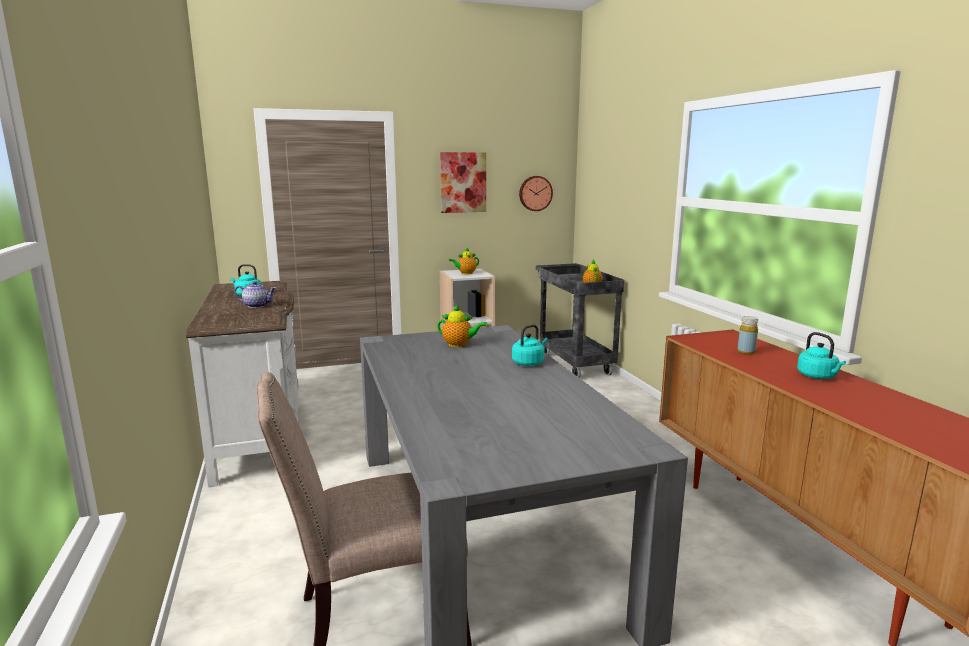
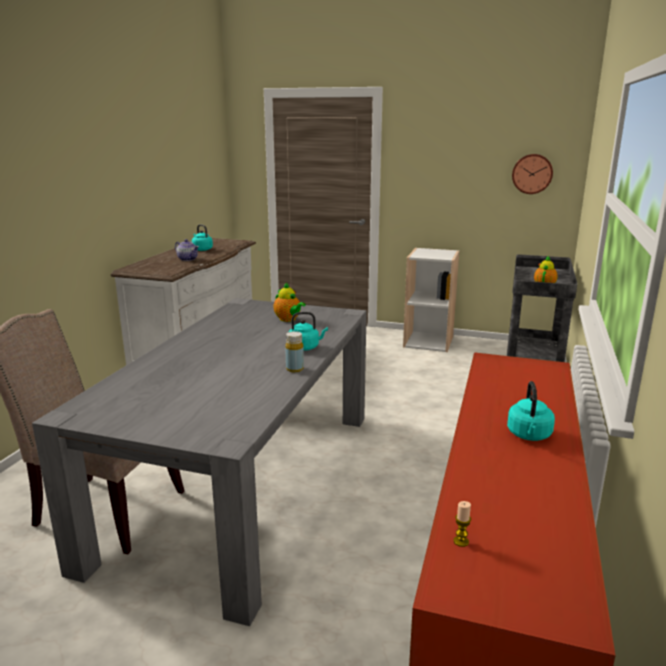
camera: 35 degrees right, 5 degrees up
picture [440,152,486,213] -> none
teapot [449,247,479,274] -> none
yellow bottle [737,316,758,355] -> yellow bottle moved to [285,331,304,372]
none -> candle [454,501,471,547]

